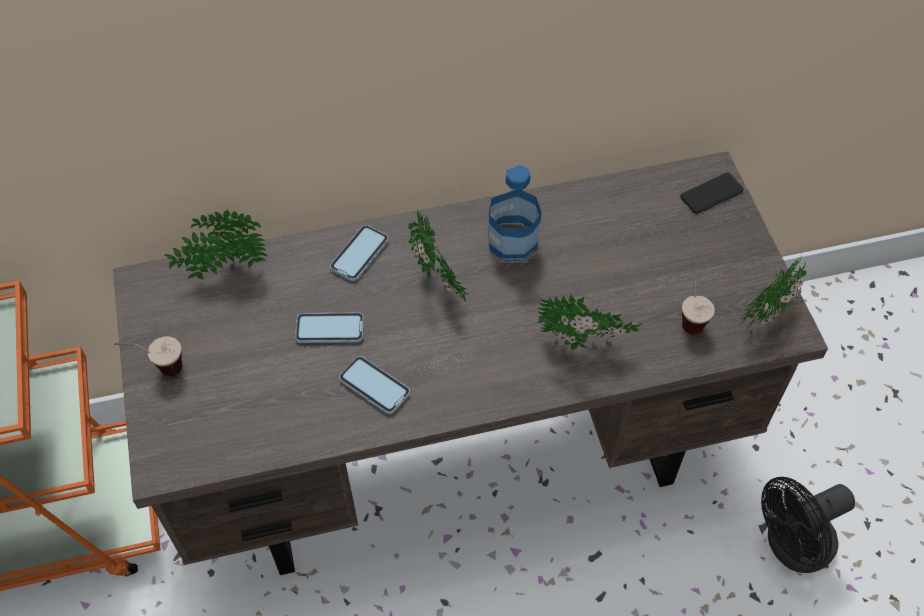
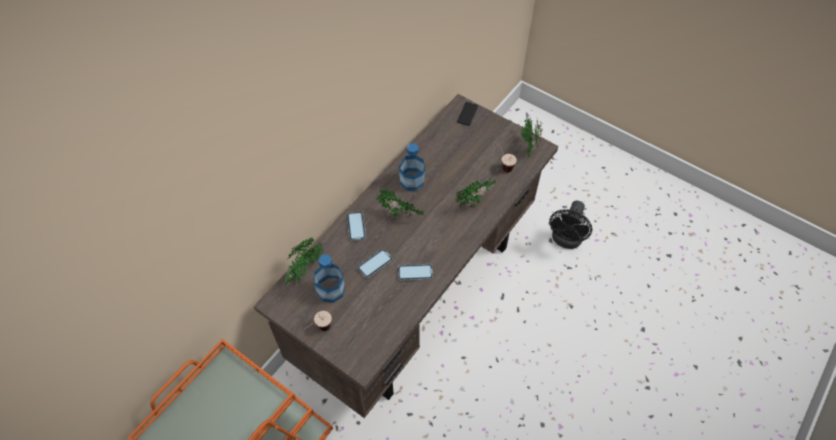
camera: 40 degrees left, 0 degrees up
none -> bottle [314,254,345,303]

